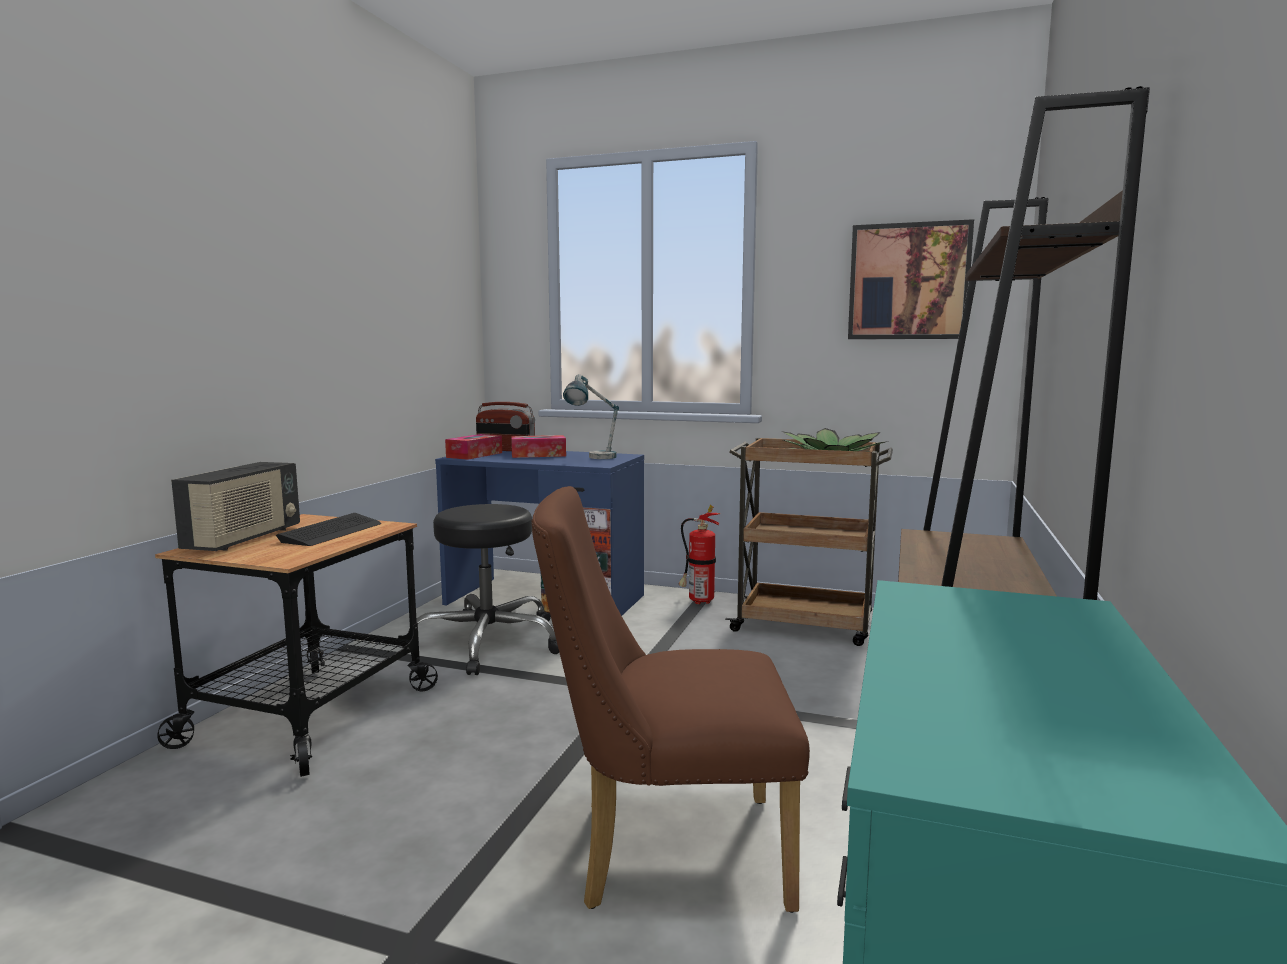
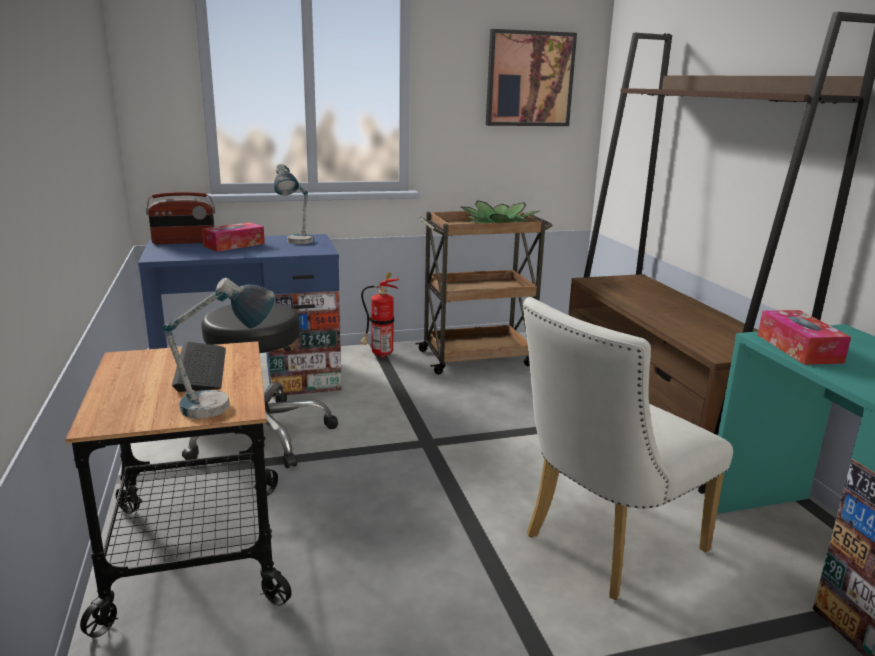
camera: 35 degrees left, 10 degrees up
radio [171,462,300,551] -> none
tissue box [445,434,502,460] -> tissue box moved to [758,310,851,365]
brown chair [532,486,810,913] -> white chair [523,297,733,600]
none -> table lamp [162,278,275,419]

